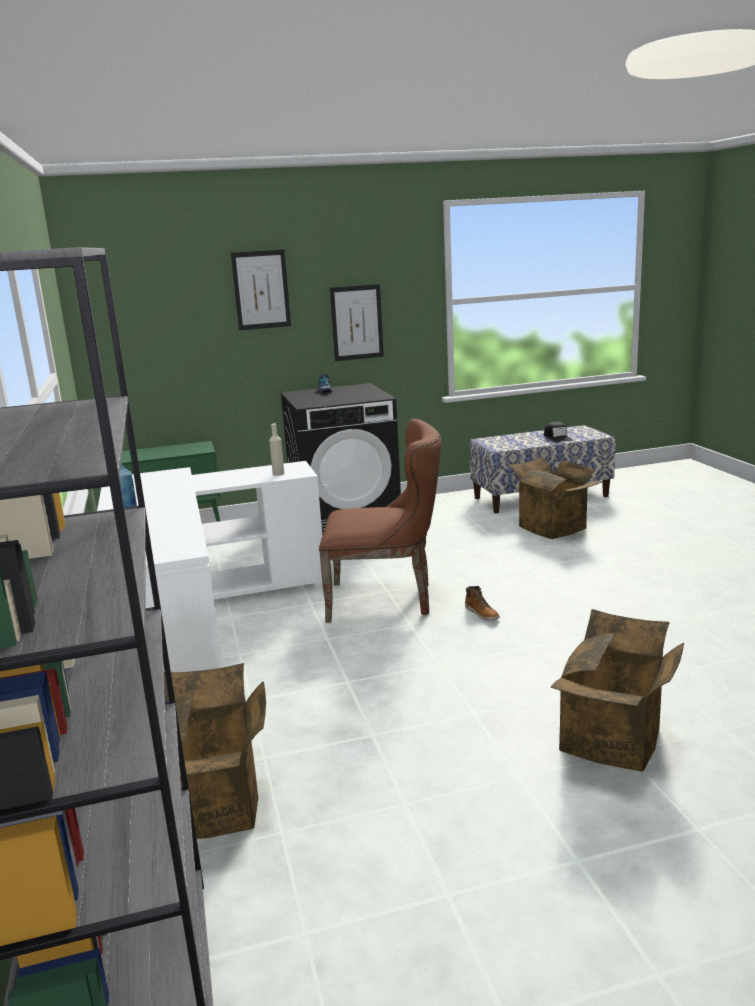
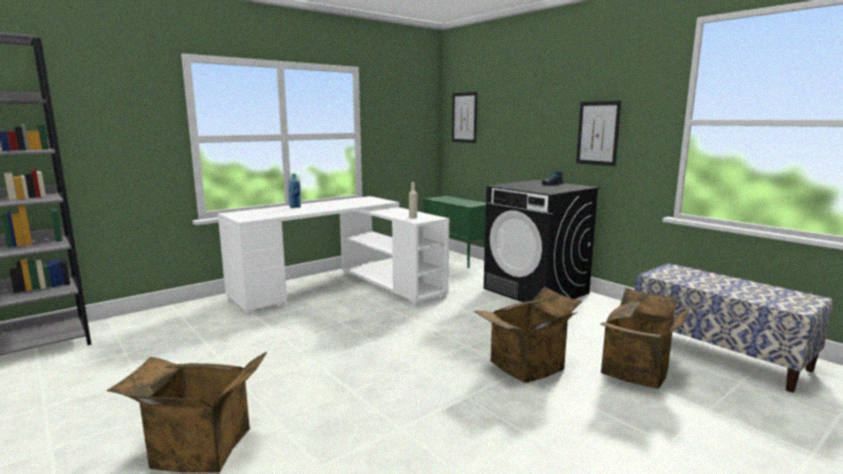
camera: 65 degrees right, 5 degrees down
cardboard box [164,663,266,839] -> cardboard box moved to [474,287,582,383]
picture [231,249,291,330] -> picture moved to [452,92,477,143]
brown chair [319,419,442,623] -> none
boot [465,586,500,621] -> none
black cap [544,422,573,442] -> none

